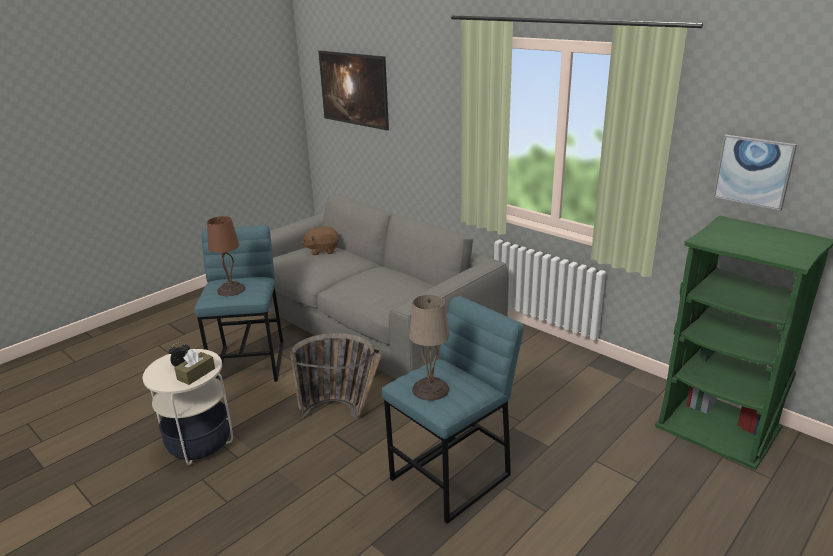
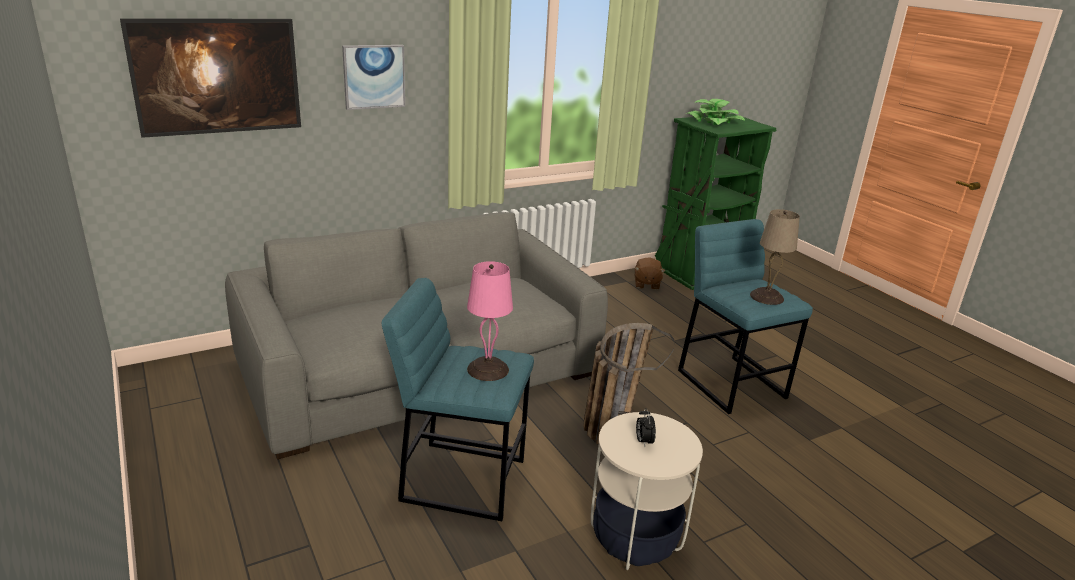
camera: 75 degrees left, 0 degrees up
brown tissue box [174,349,215,385] -> none
brown table lamp [207,216,246,296] -> pink table lamp [467,261,513,381]
brown plush toy [301,226,339,255] -> brown plush toy moved to [635,257,665,290]
picture [713,135,797,211] -> picture moved to [342,45,405,110]
none -> potted plant [685,99,745,125]

